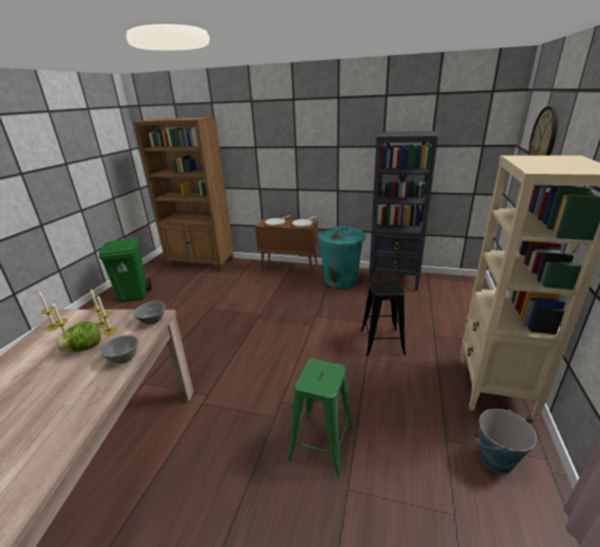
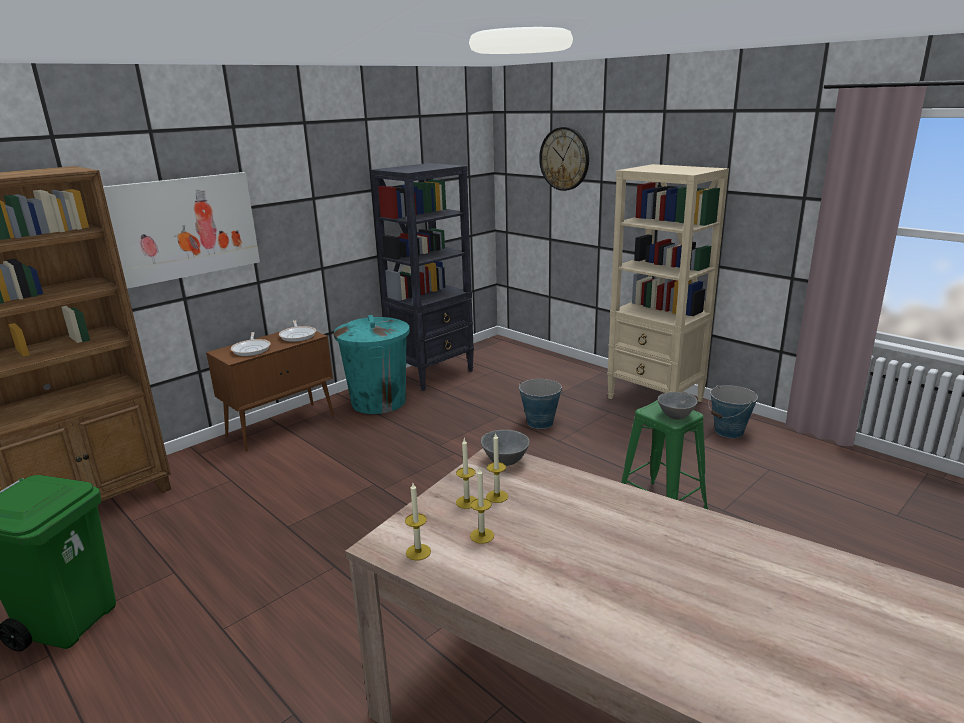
camera: 60 degrees left, 5 degrees down
lettuce [56,322,101,352] -> none
grey bowl [100,335,138,364] -> grey bowl moved to [658,392,698,420]
black stool [361,279,406,356] -> bucket [519,379,563,429]
none -> picture [103,172,260,289]

